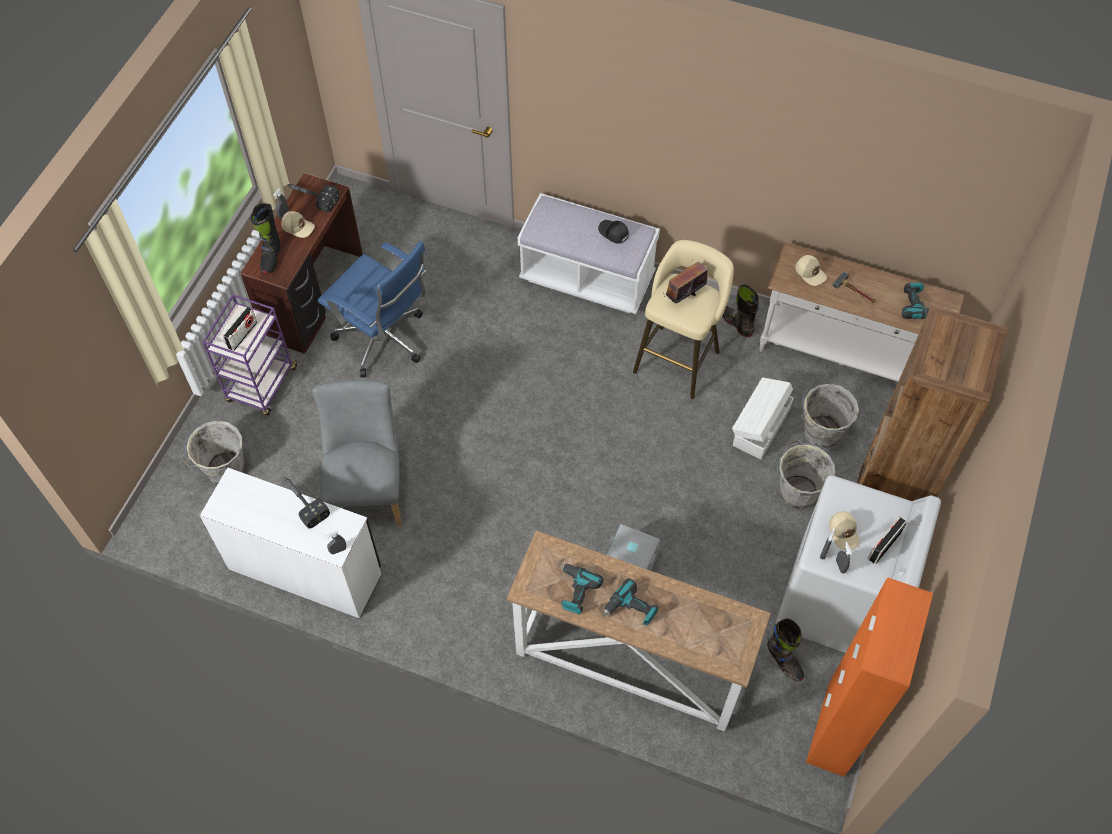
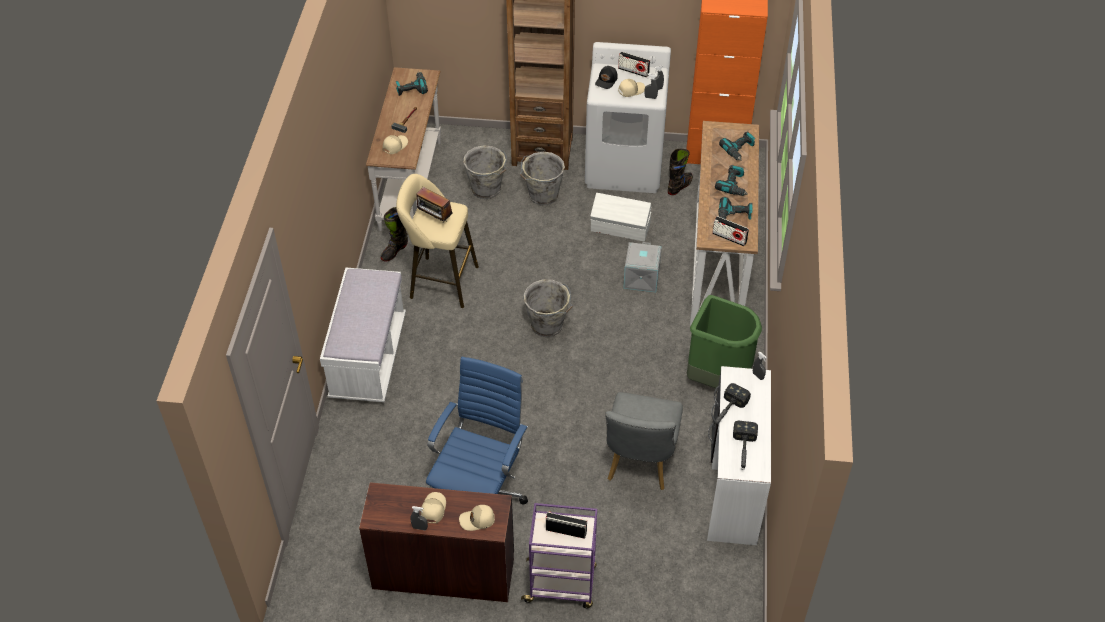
camera: 105 degrees left, 10 degrees down
grey bucket [182,421,245,484] -> grey bucket moved to [524,280,573,337]
black boot [251,203,281,274] -> beige cap [459,505,495,531]
hammer [287,184,340,212] -> hammer moved to [733,420,758,470]
grey chair [312,379,402,527] -> grey chair turned 60 degrees counterclockwise [606,392,683,490]
black cap [598,220,629,244] -> black cap moved to [595,66,618,89]
white storage box [732,377,793,459] -> white storage box moved to [590,193,652,242]
none -> green trash can [687,295,762,388]
none -> radio [712,216,749,246]
none -> power drill [719,131,755,160]

